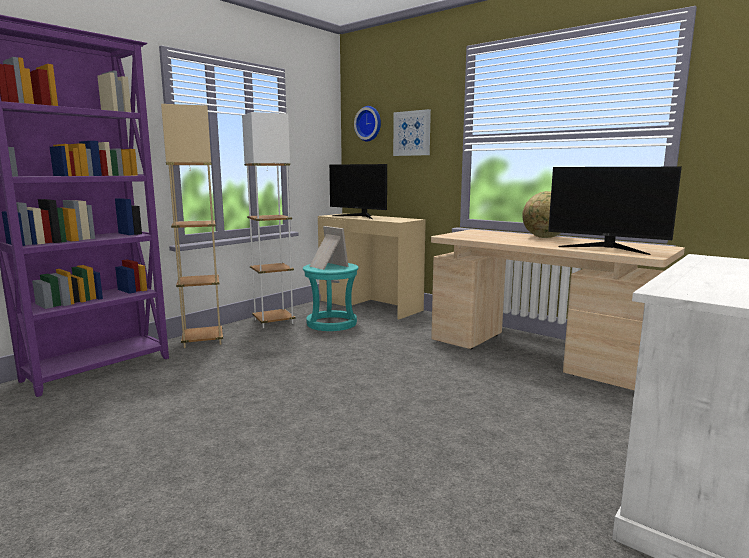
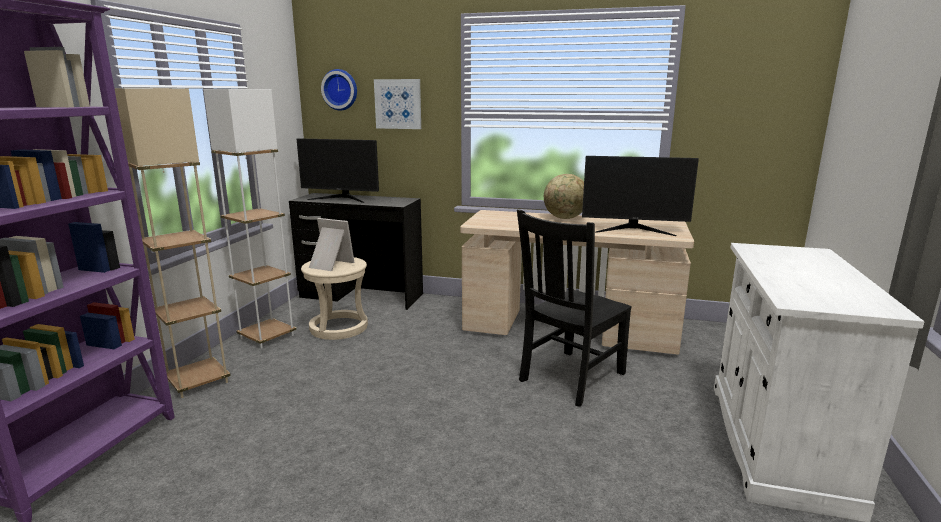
camera: 25 degrees left, 5 degrees up
turquoise stool [303,263,359,331] -> beige stool [301,257,368,340]
beige desk [318,213,426,320] -> black desk [289,193,423,310]
none -> black chair [517,209,632,407]

